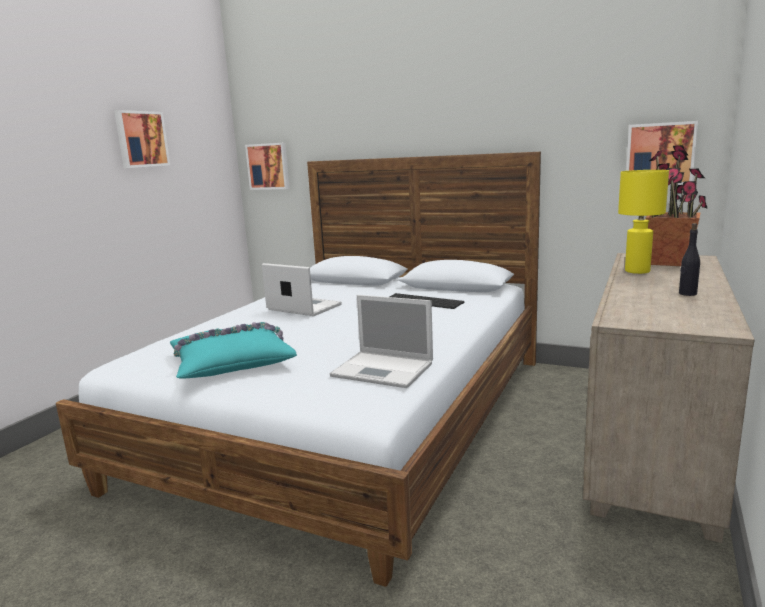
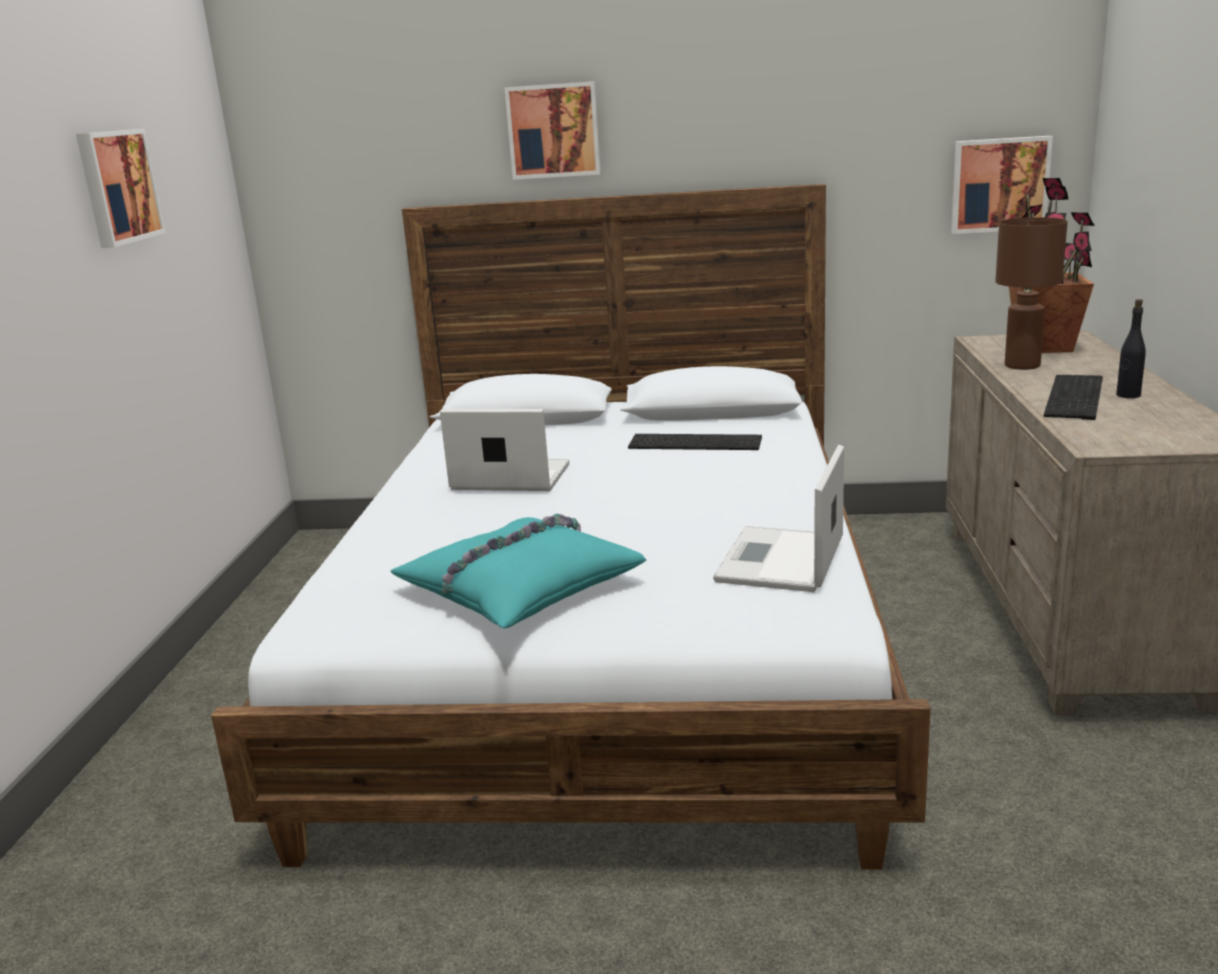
camera: 20 degrees left, 5 degrees up
picture [245,143,290,190] -> picture moved to [504,81,601,180]
laptop [330,295,433,388] -> laptop turned 105 degrees clockwise [713,445,844,592]
yellow table lamp [618,170,669,274] -> brown table lamp [995,217,1068,370]
none -> keyboard [1044,375,1103,420]

